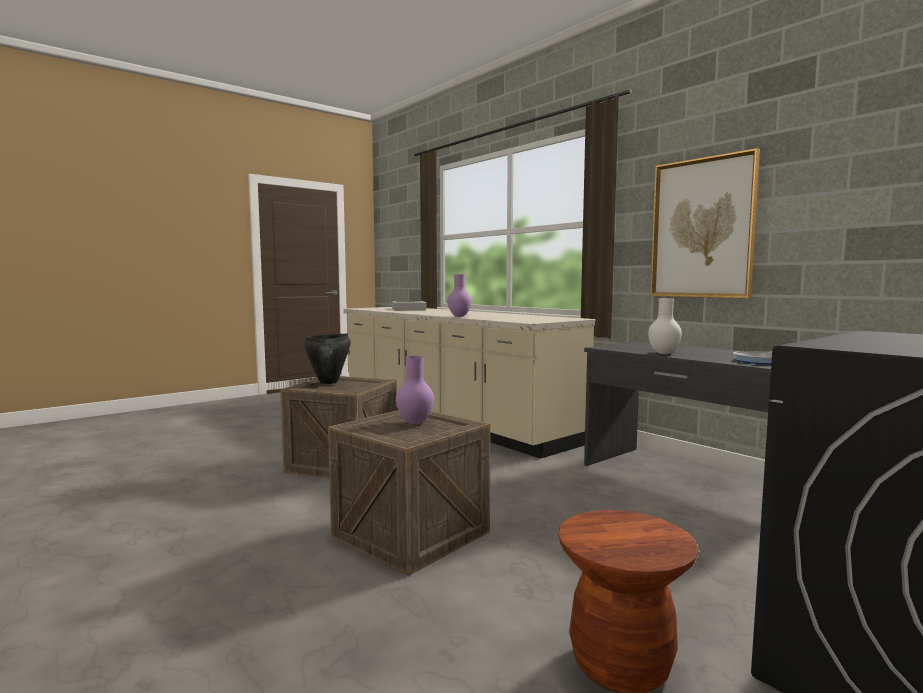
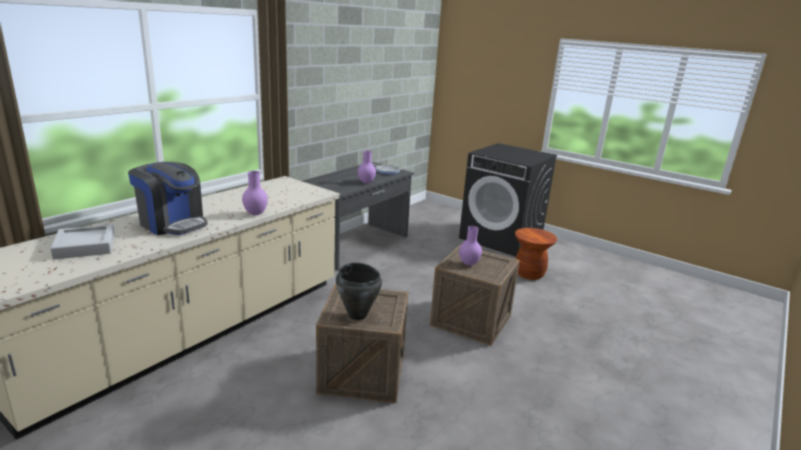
camera: 105 degrees left, 15 degrees up
white vase [648,298,682,354] -> purple vase [358,151,376,184]
picture [650,148,760,298] -> none
none -> coffee machine [128,162,208,235]

